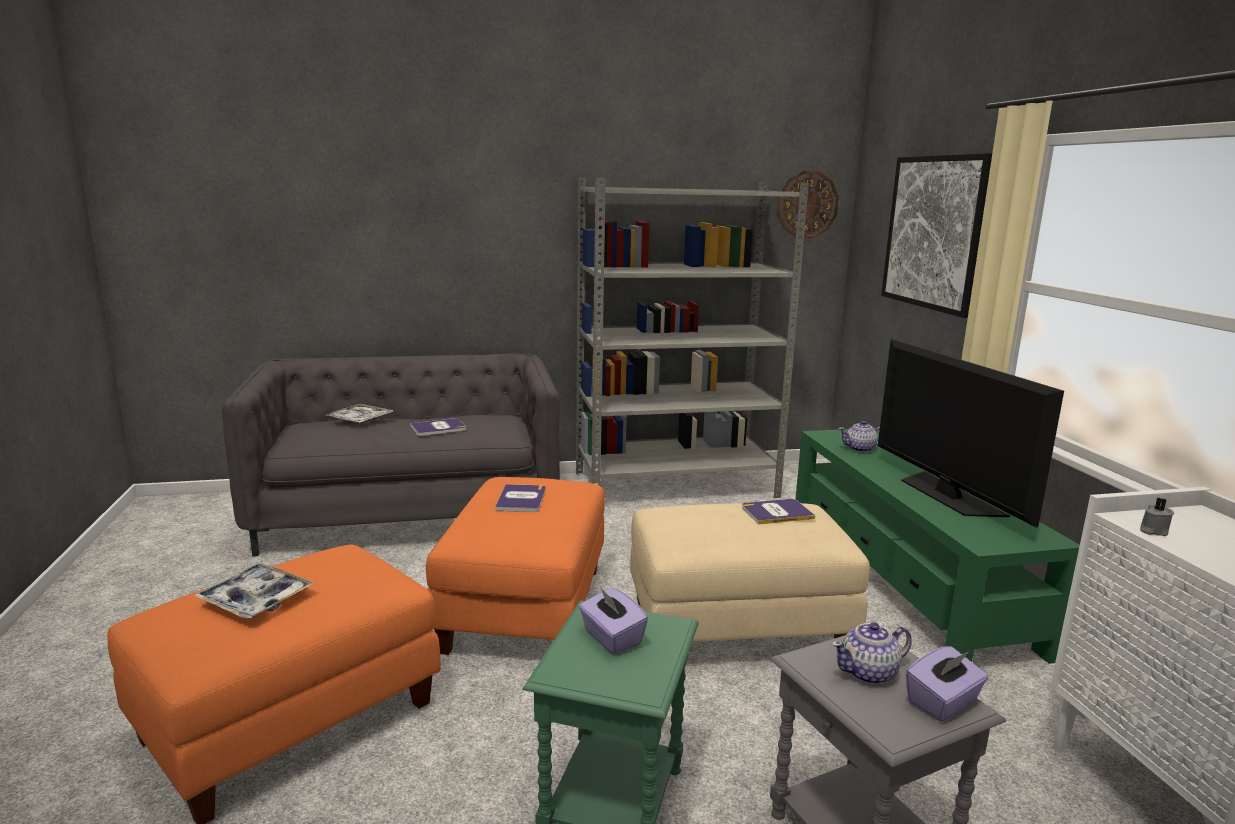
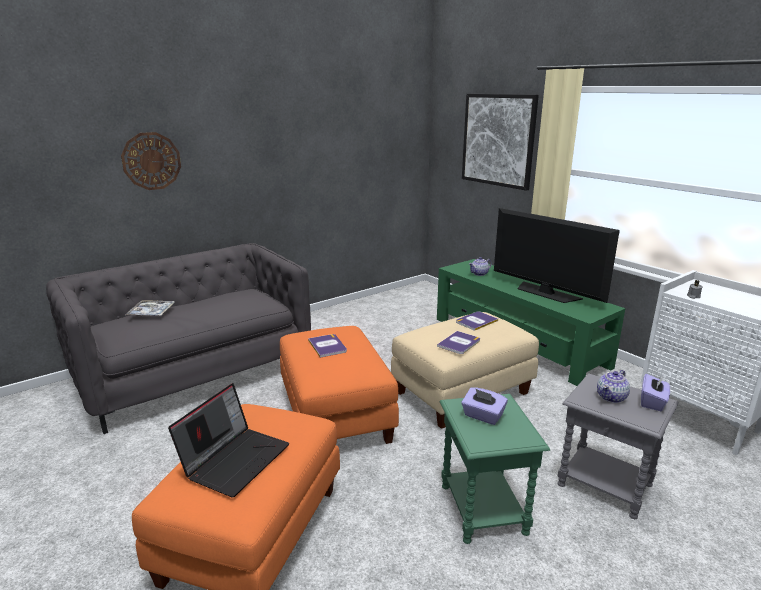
camera: 25 degrees left, 5 degrees up
tray [193,564,314,619] -> laptop [168,383,289,497]
book [410,418,466,436] -> book moved to [437,331,480,354]
grey bookcase [576,178,809,498] -> none
wall clock [777,171,839,239] -> wall clock moved to [121,132,181,190]

